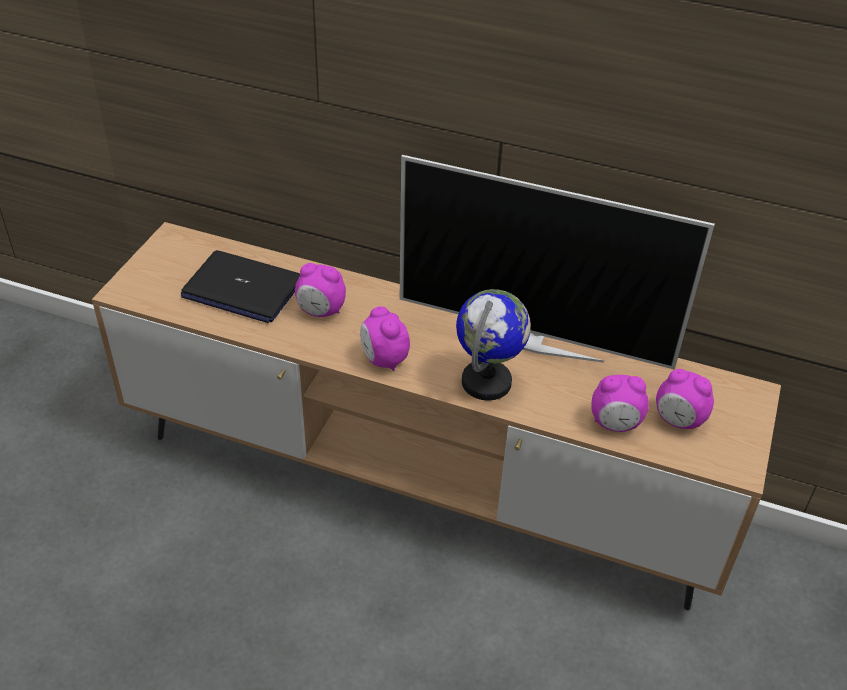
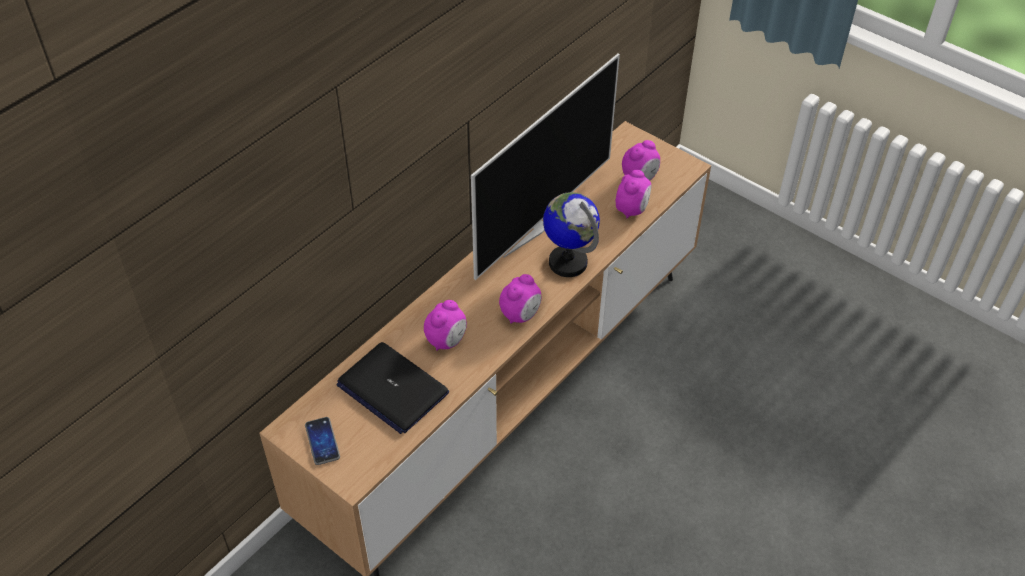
camera: 70 degrees left, 5 degrees up
laptop [181,250,300,323] -> laptop turned 90 degrees clockwise [337,342,449,434]
alarm clock [360,306,410,371] -> alarm clock turned 45 degrees counterclockwise [499,274,541,324]
none -> phone [305,417,340,465]

